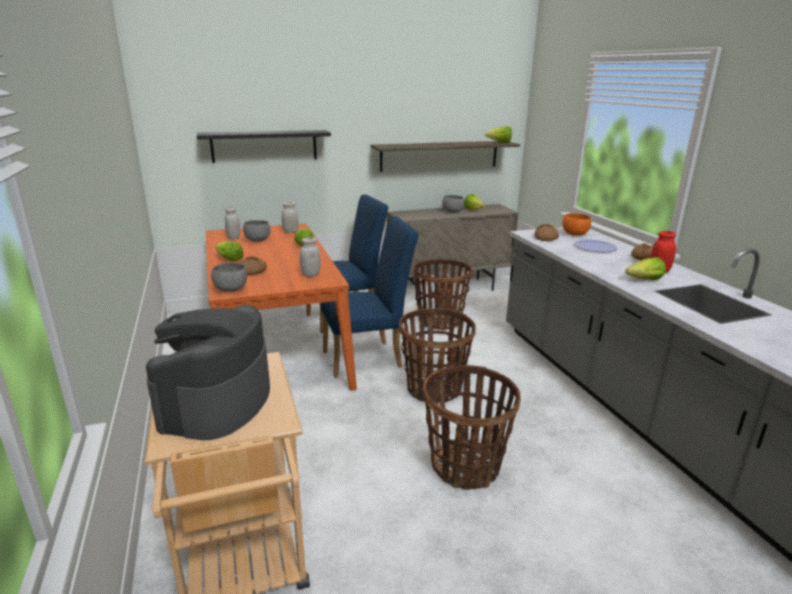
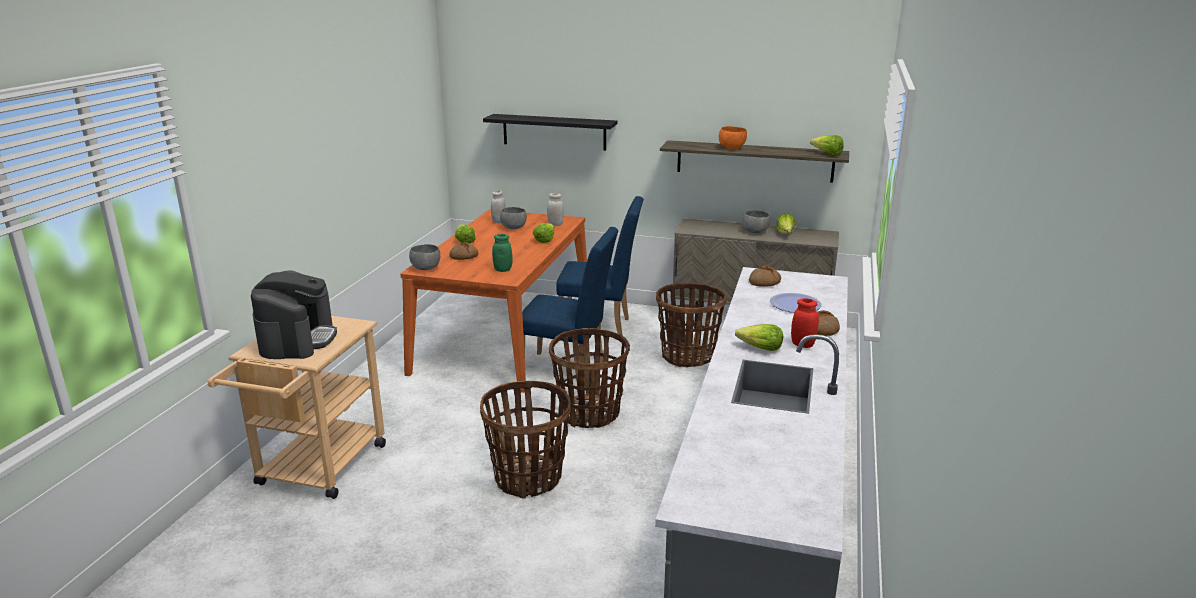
camera: 35 degrees right, 0 degrees up
coffee machine [146,305,270,440] -> coffee machine turned 135 degrees clockwise [251,270,337,359]
white jar [300,237,321,277] -> green jar [492,234,513,272]
orange bowl [562,213,591,236] -> orange bowl moved to [719,126,747,149]

